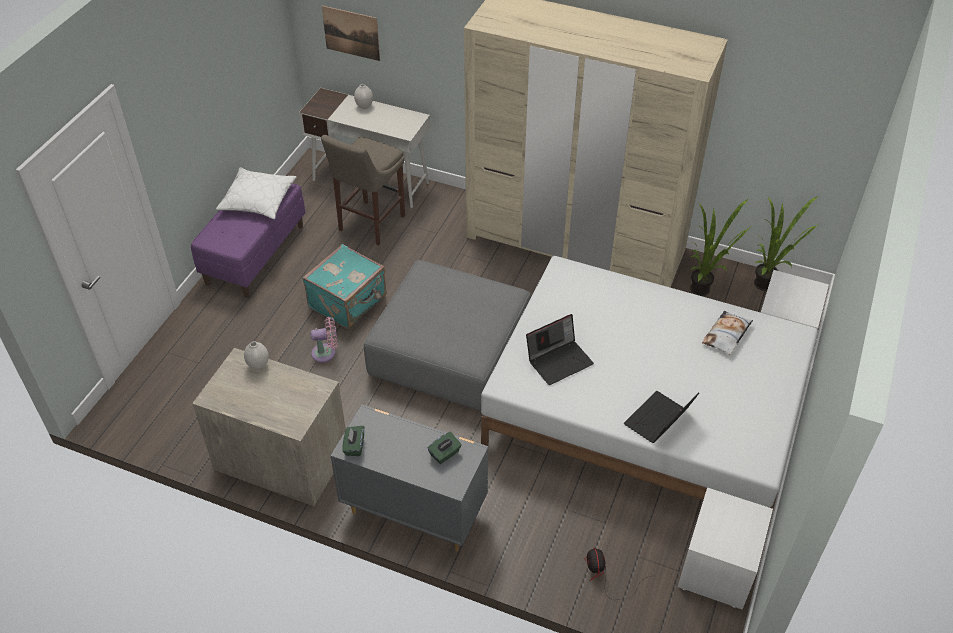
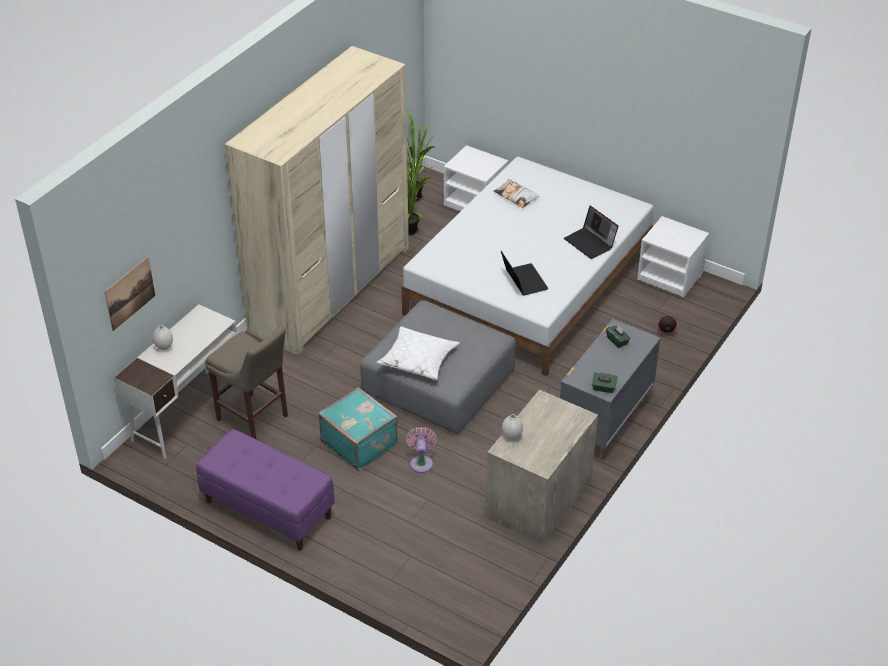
camera: 80 degrees left, 5 degrees down
white pillow [216,167,296,219] -> white pillow moved to [376,326,460,380]

